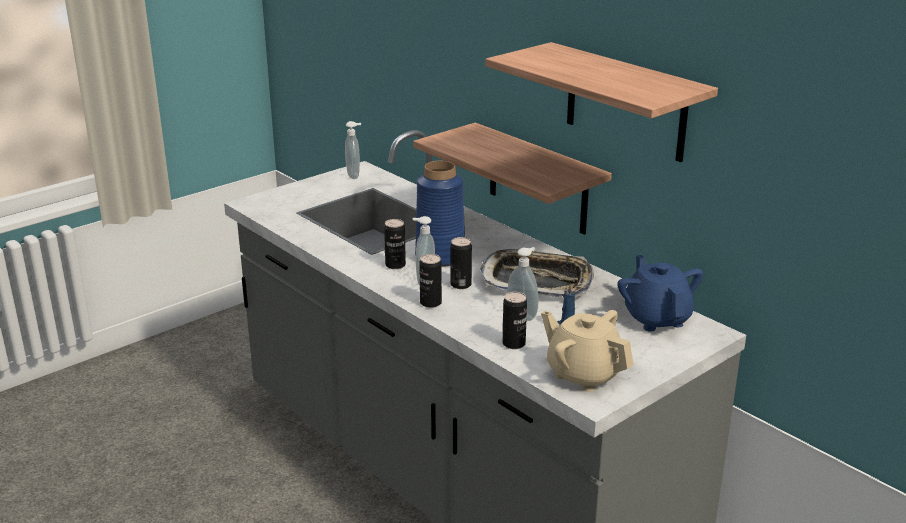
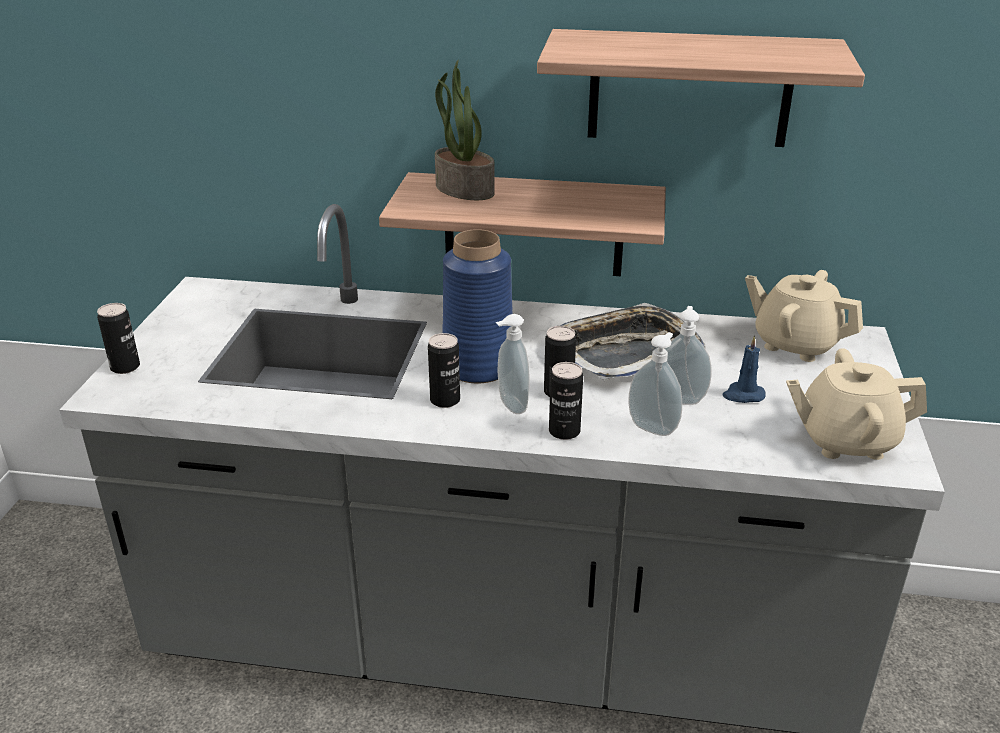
camera: 40 degrees left, 5 degrees up
soap dispenser [345,121,361,179] -> soap dispenser moved to [628,332,682,436]
can [502,292,527,349] -> can moved to [97,303,140,374]
blue teapot [618,255,703,332] -> beige teapot [745,270,863,362]
none -> potted plant [435,60,495,200]

